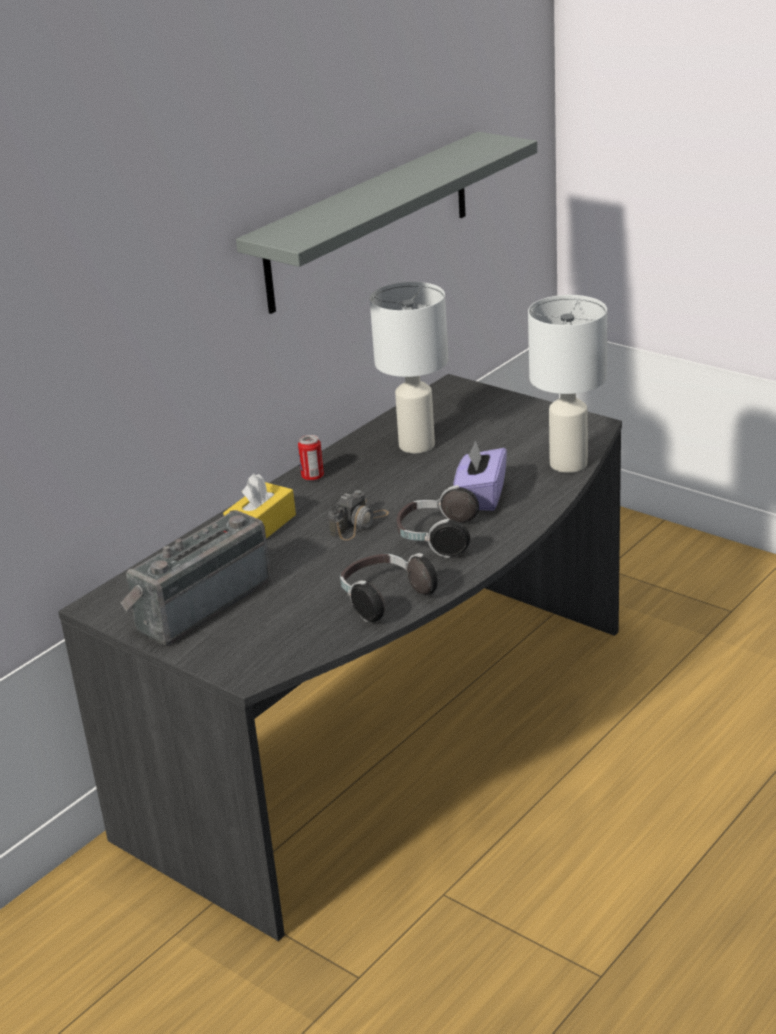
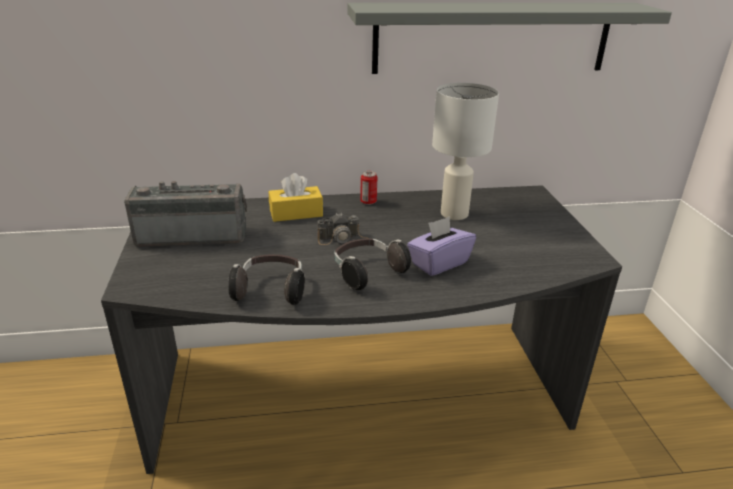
camera: 40 degrees right, 0 degrees up
white table lamp [528,295,607,473] -> none

